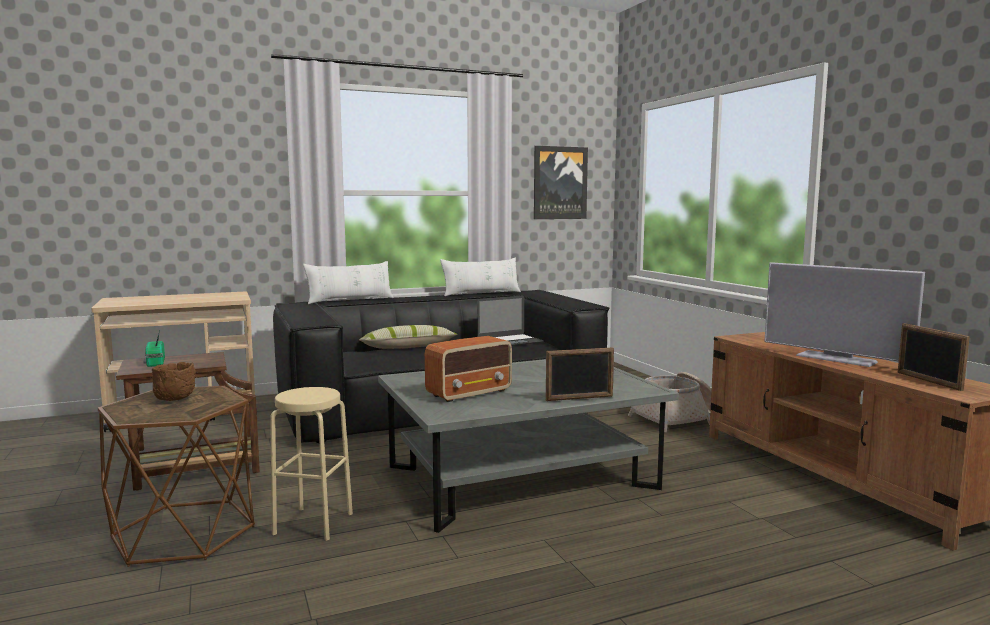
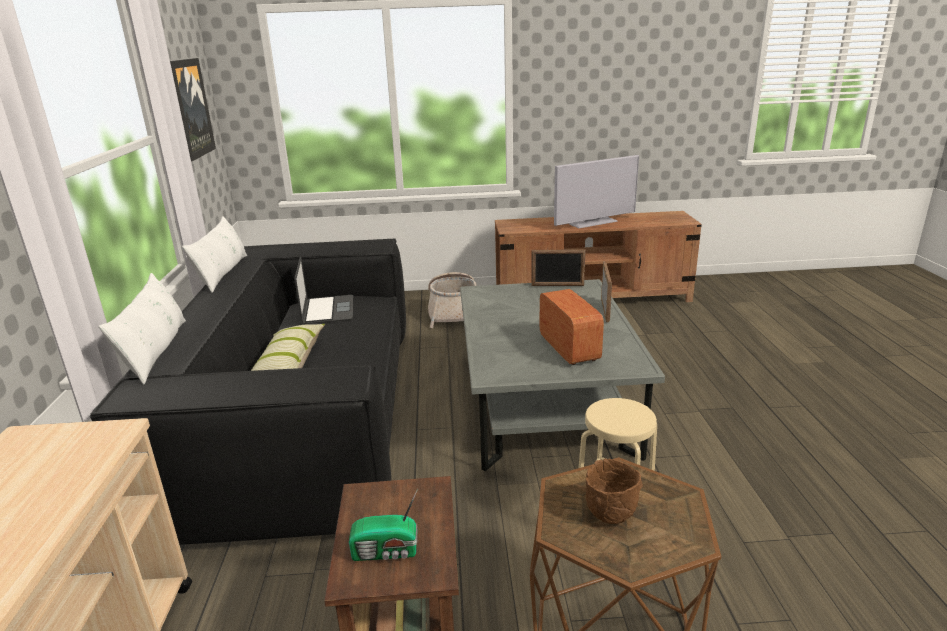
camera: 70 degrees left, 15 degrees up
picture frame [897,323,970,391] -> picture frame moved to [531,249,586,286]

